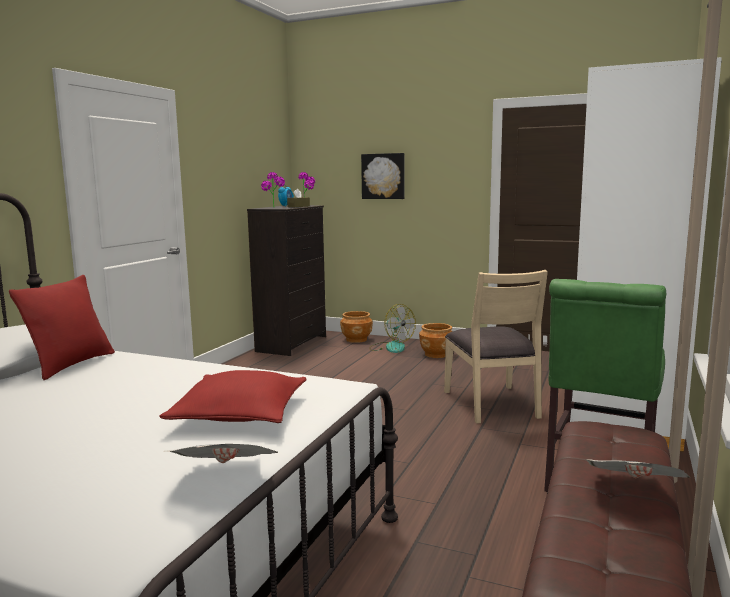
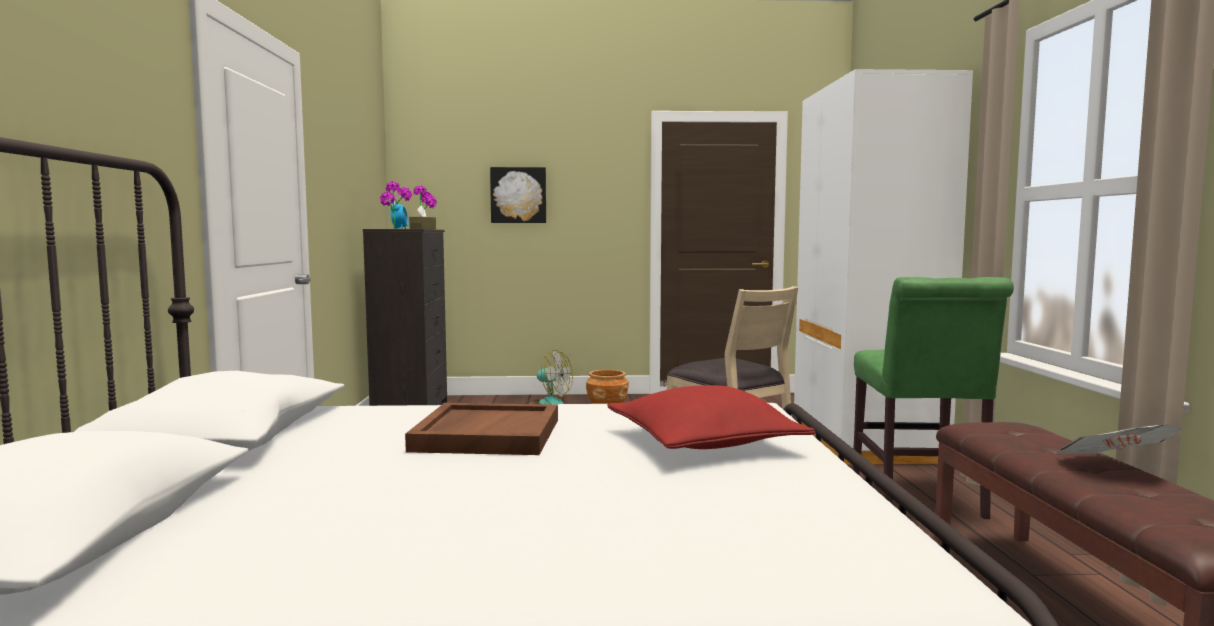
camera: 25 degrees left, 5 degrees down
red pillow [9,275,115,380] -> none
newspaper [165,444,278,463] -> none
brown planter [340,311,373,343] -> none
none -> brown tray [405,403,558,455]

